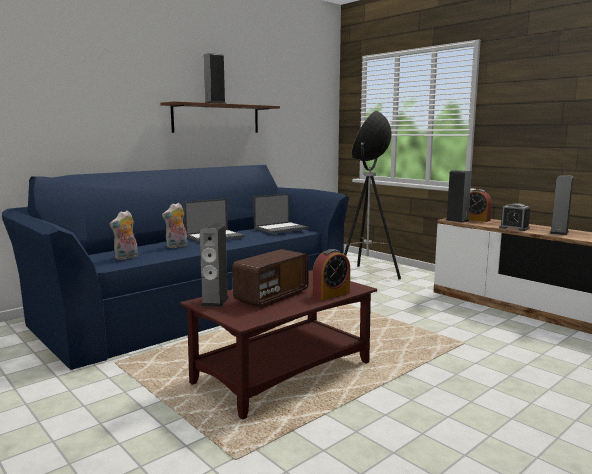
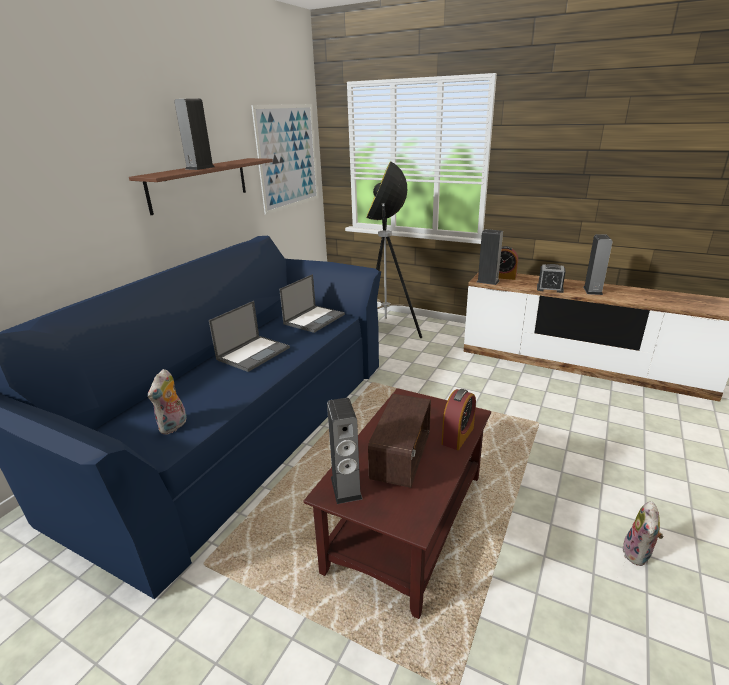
camera: 20 degrees left, 15 degrees up
plush toy [162,203,187,248] -> plush toy moved to [622,501,663,566]
none -> picture [251,104,318,215]

